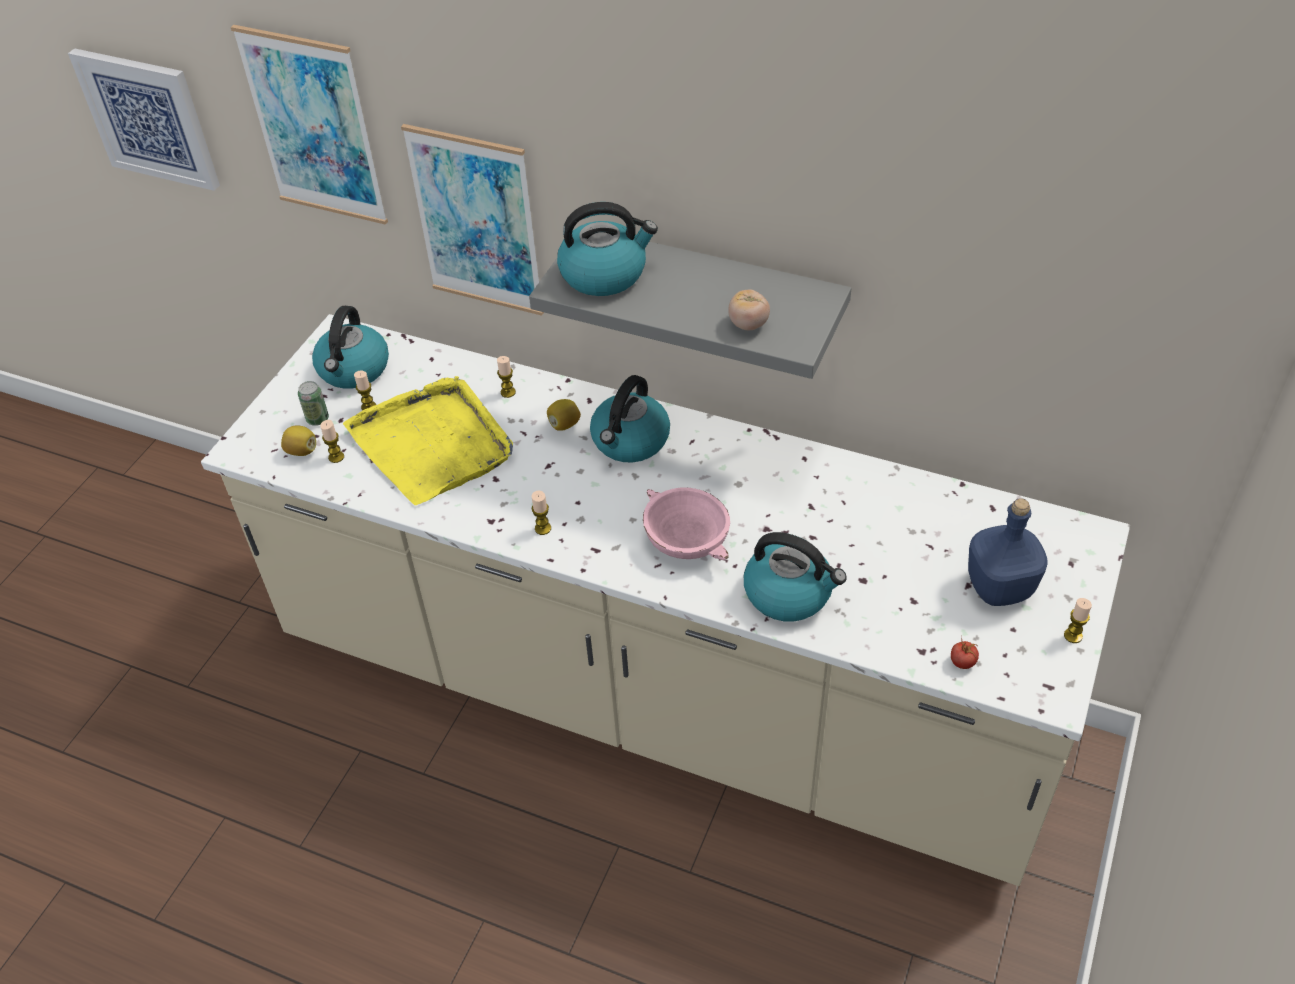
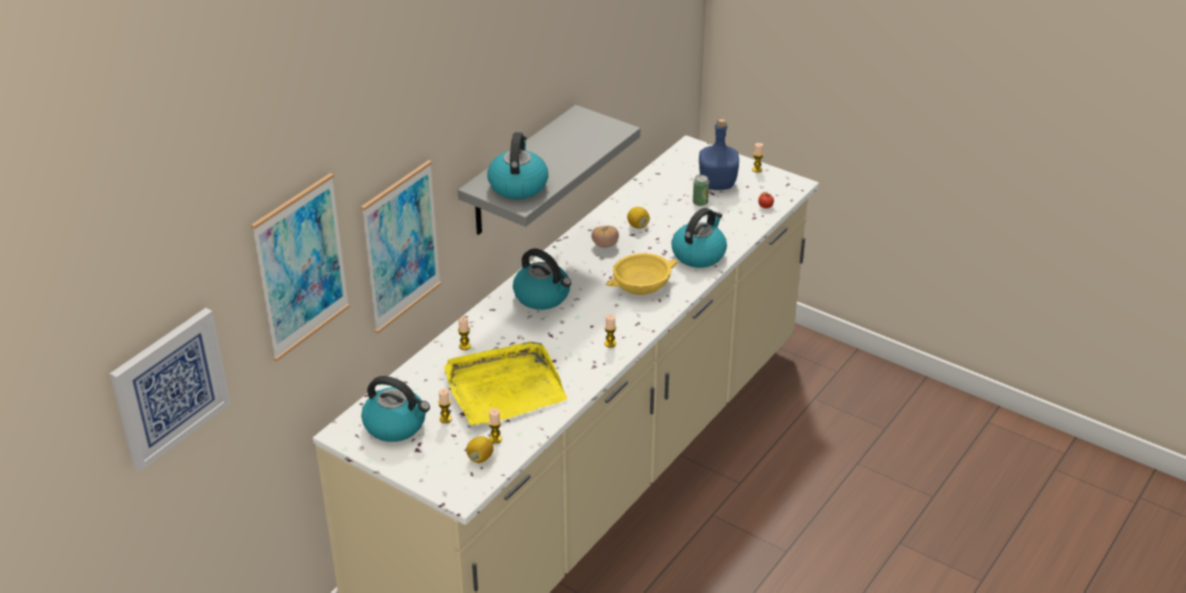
camera: 80 degrees left, 10 degrees down
can [298,381,329,426] -> can moved to [693,175,709,206]
lemon [547,399,581,431] -> lemon moved to [627,207,650,229]
pink bowl [643,487,730,560] -> yellow bowl [606,253,678,295]
tomato [728,290,770,330] -> tomato moved to [591,225,619,248]

